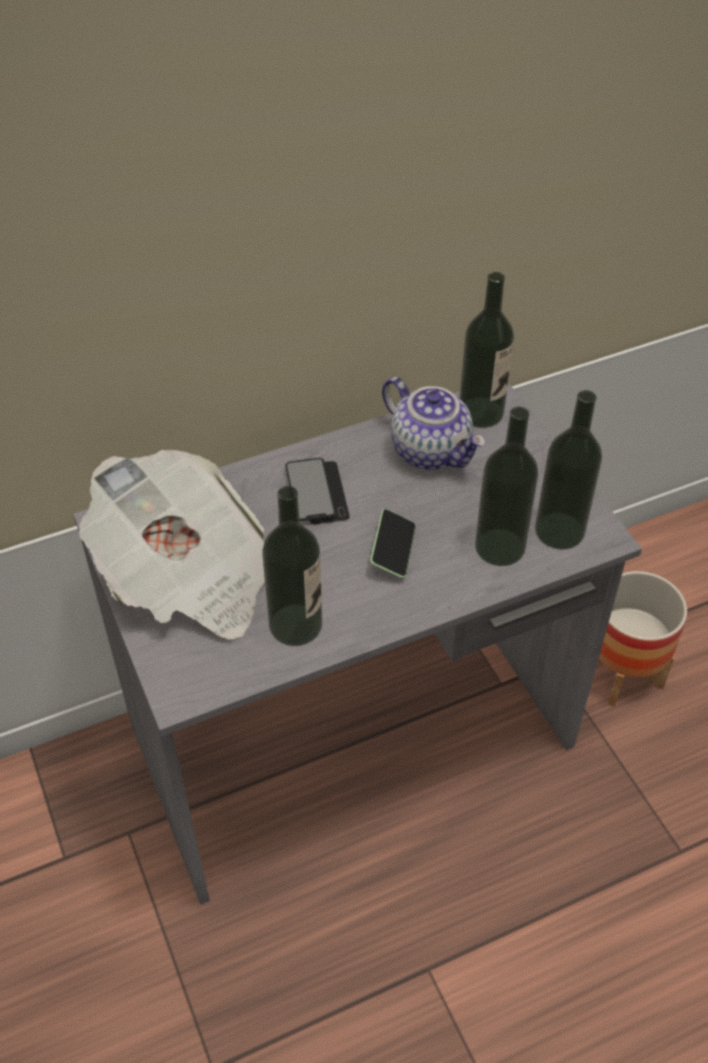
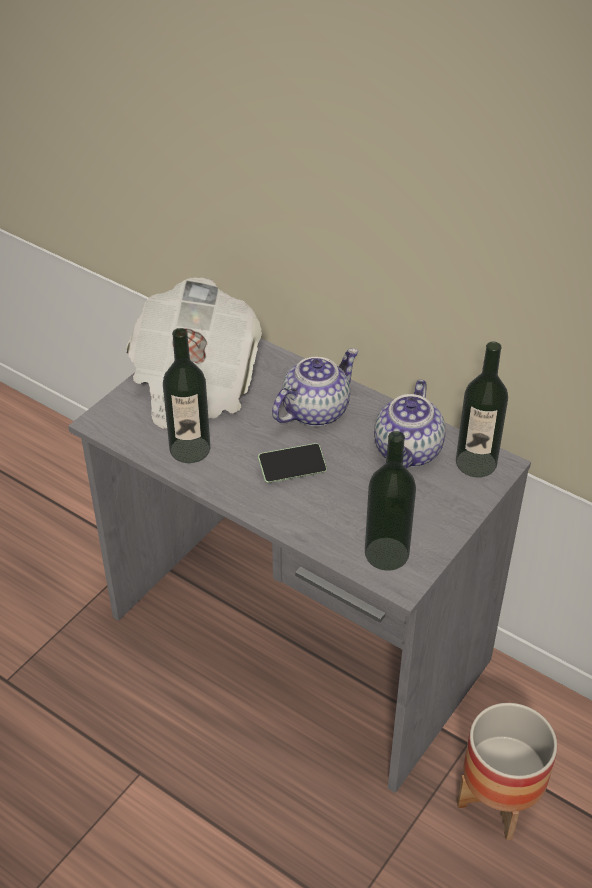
camera: 60 degrees right, 5 degrees down
phone [285,458,350,524] -> teapot [272,348,358,427]
bottle [475,407,538,566] -> none

